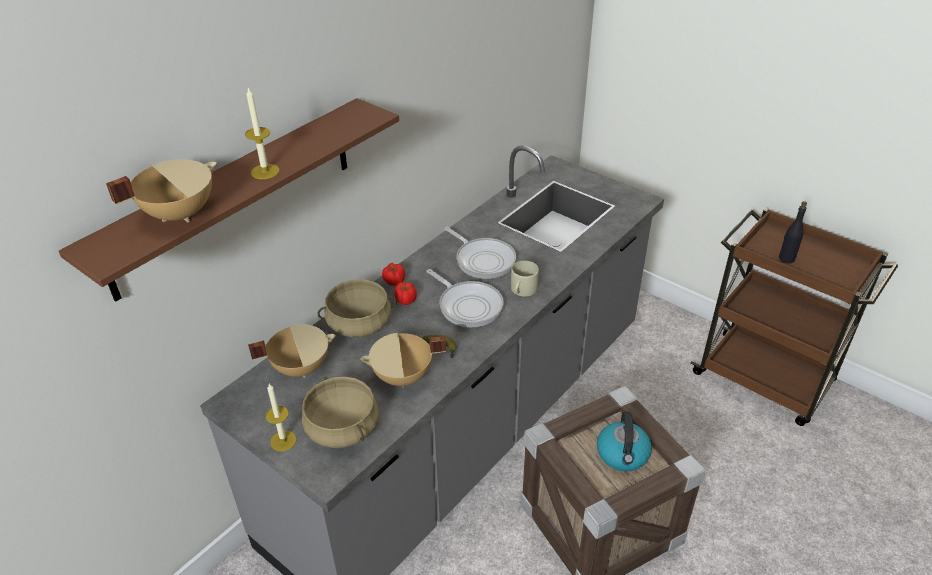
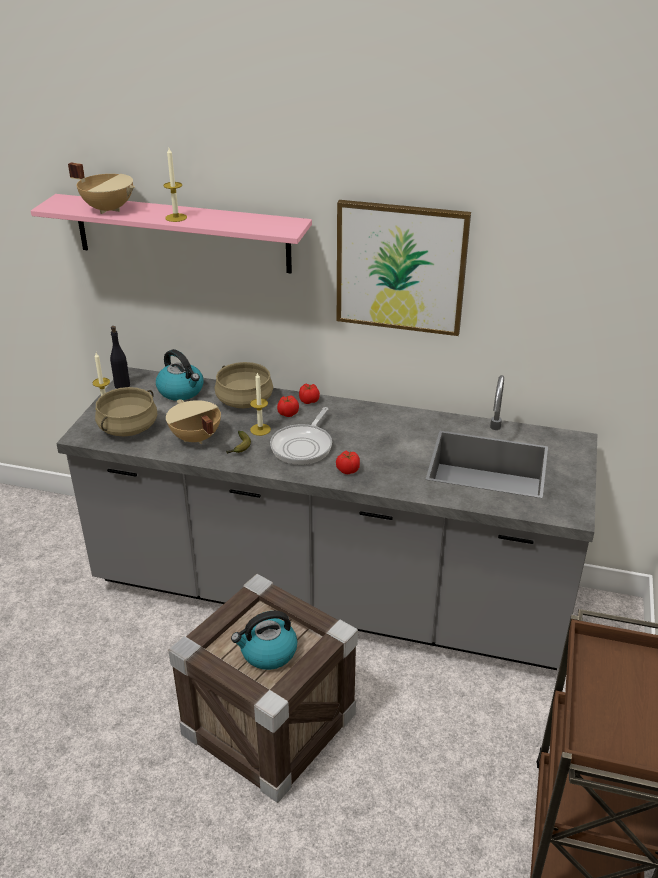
camera: 65 degrees right, 5 degrees down
brown shelf [59,98,399,302] -> pink shelf [31,194,312,273]
beige cooking pot [248,324,336,378] -> kettle [156,349,204,401]
frying pan [444,227,516,279] -> none
beige mug [511,261,539,296] -> tomato [336,450,360,474]
black bottle [779,201,807,263] -> black bottle moved to [110,326,130,389]
none -> candle [250,372,271,436]
none -> picture [337,200,471,336]

